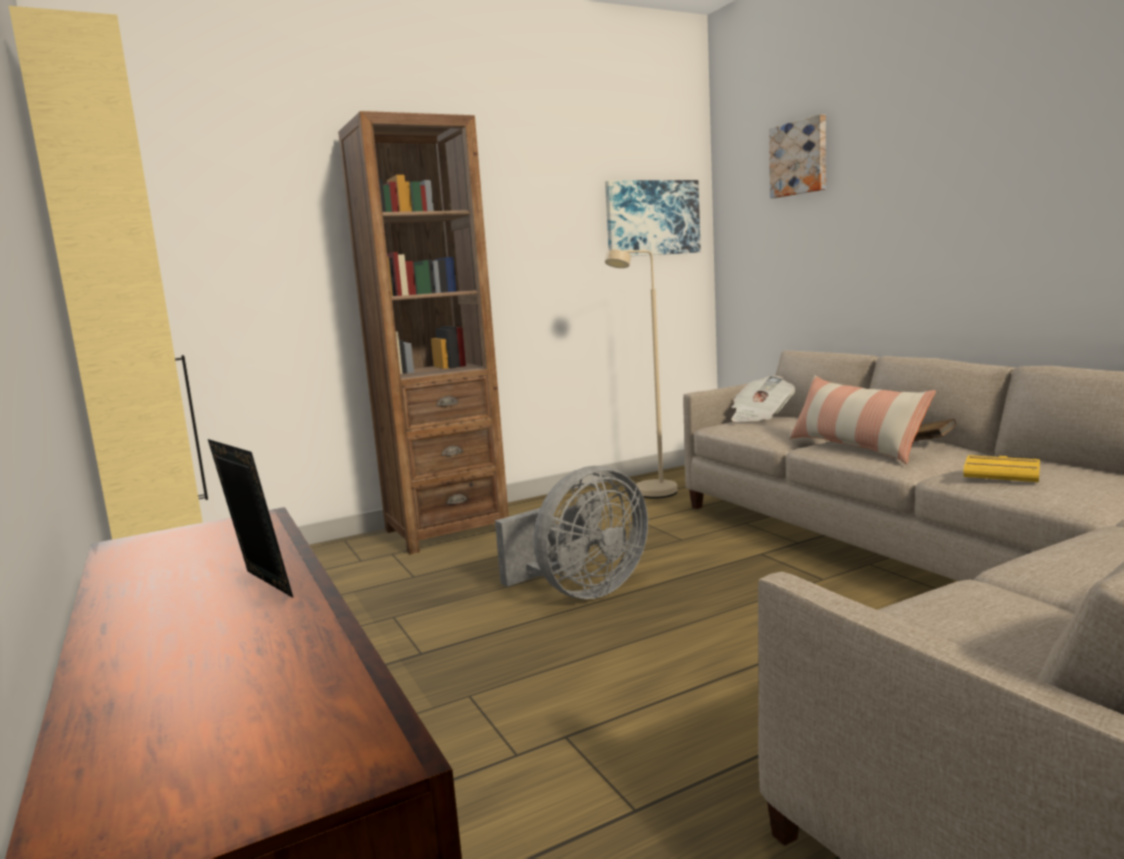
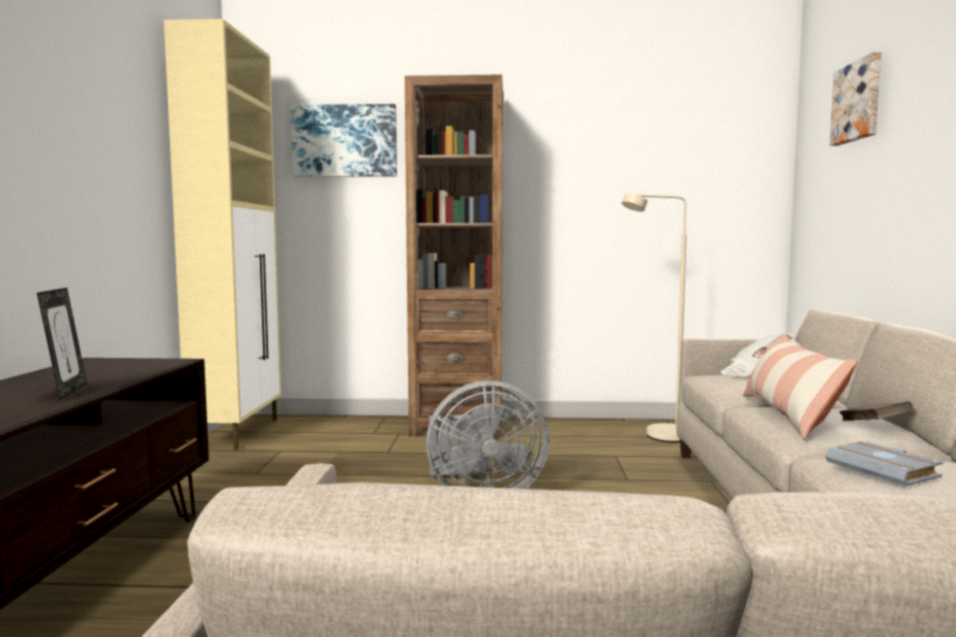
camera: 30 degrees right, 5 degrees down
picture [605,180,701,256] -> picture moved to [291,104,397,177]
yellow book [963,455,1040,482] -> grey book [825,441,943,486]

